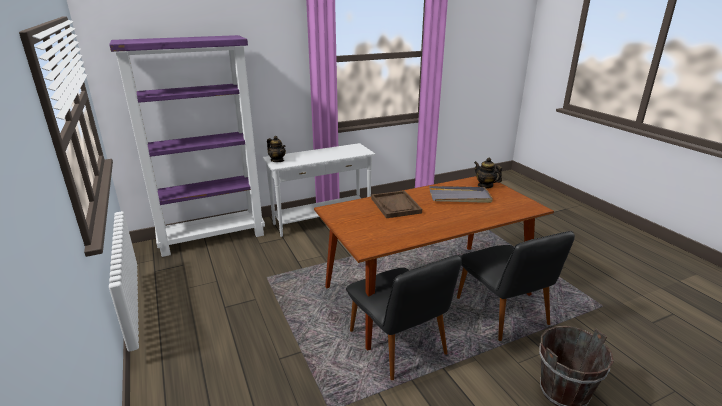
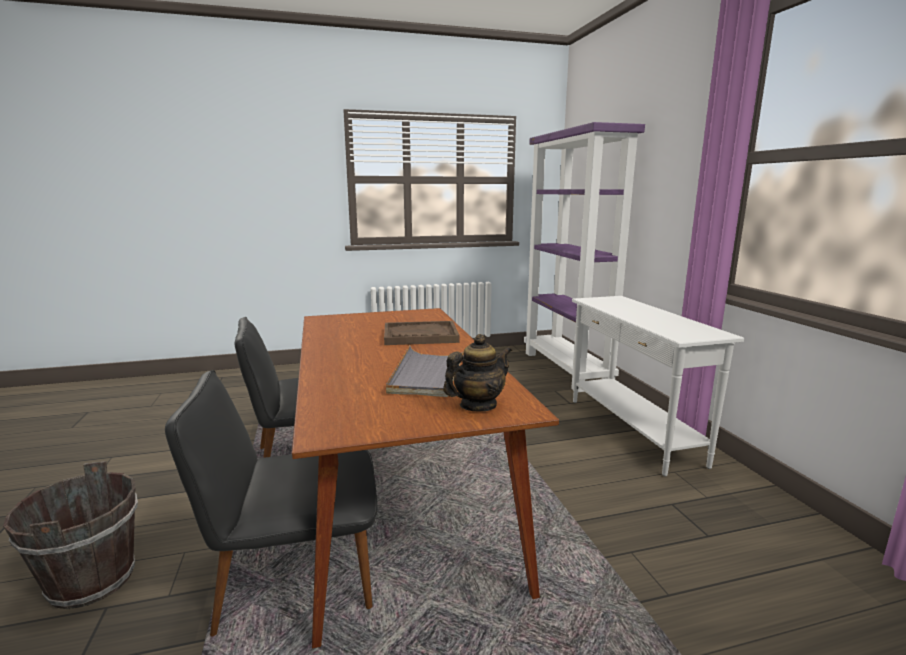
camera: 100 degrees right, 10 degrees down
teapot [267,136,286,162] -> none

